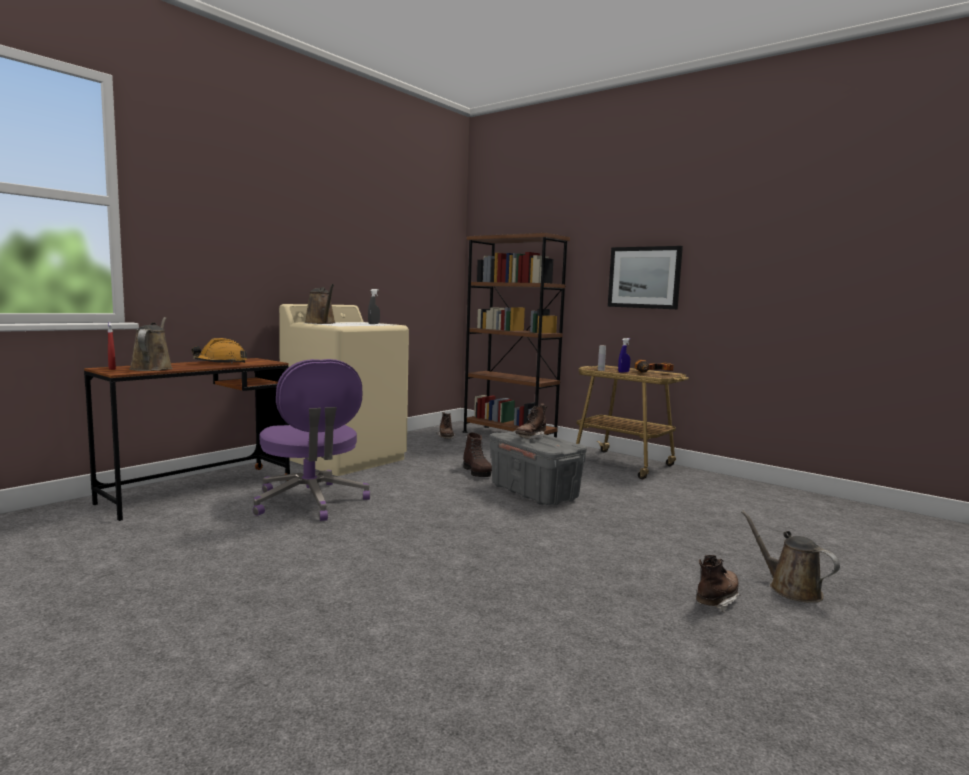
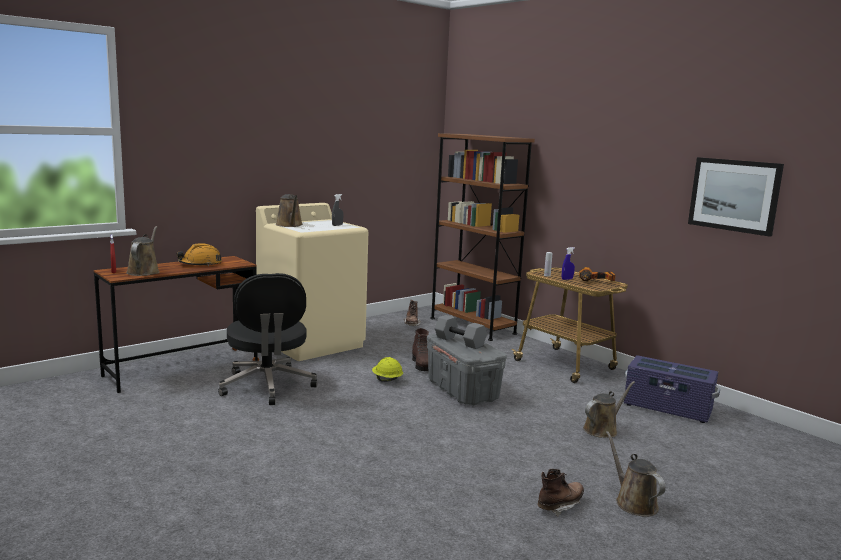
camera: 10 degrees right, 5 degrees up
purple office chair [253,359,370,521] -> black office chair [218,273,318,405]
brown boot [516,403,547,439] -> grey dumbbell [435,315,487,349]
picture [608,246,683,309] -> picture moved to [688,157,784,237]
none -> yellow hard hat [372,357,403,382]
none -> brown watering can [583,381,635,437]
none -> purple storage box [624,355,720,423]

